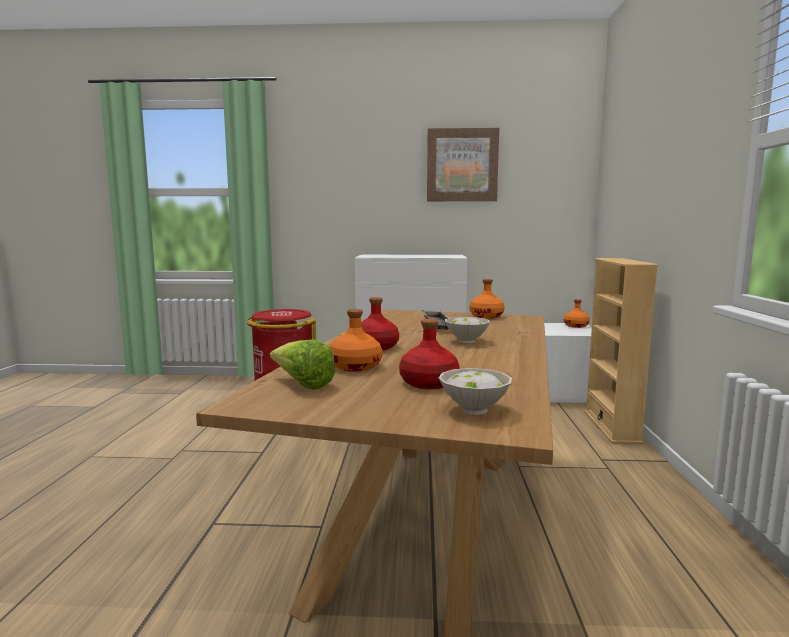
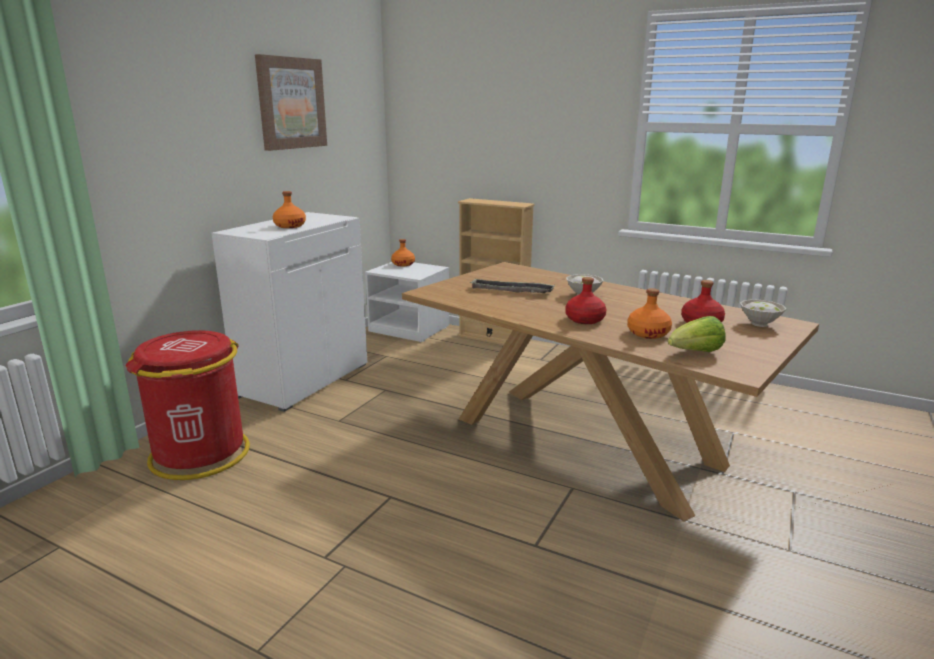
camera: 65 degrees left, 10 degrees up
orange bottle [469,279,505,318] -> orange bottle moved to [273,191,306,228]

